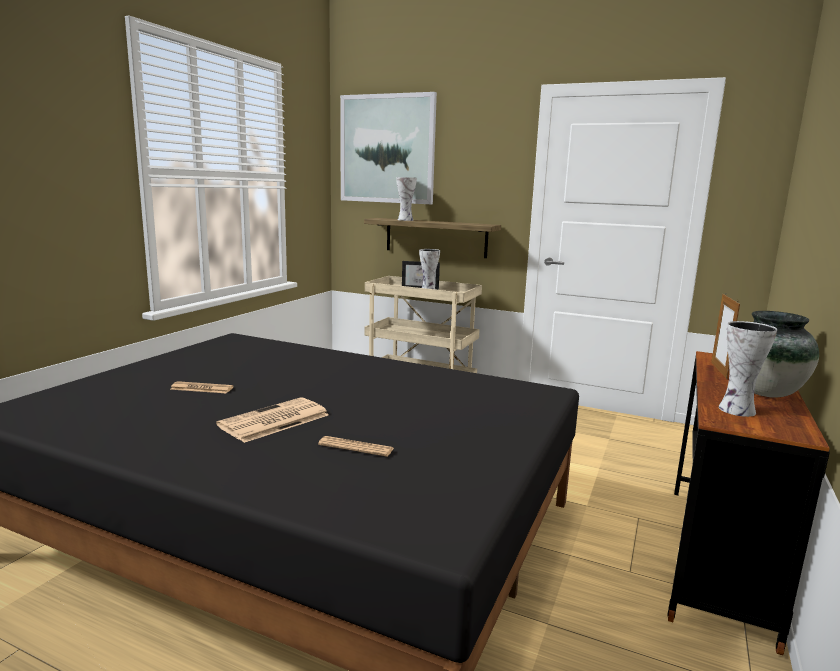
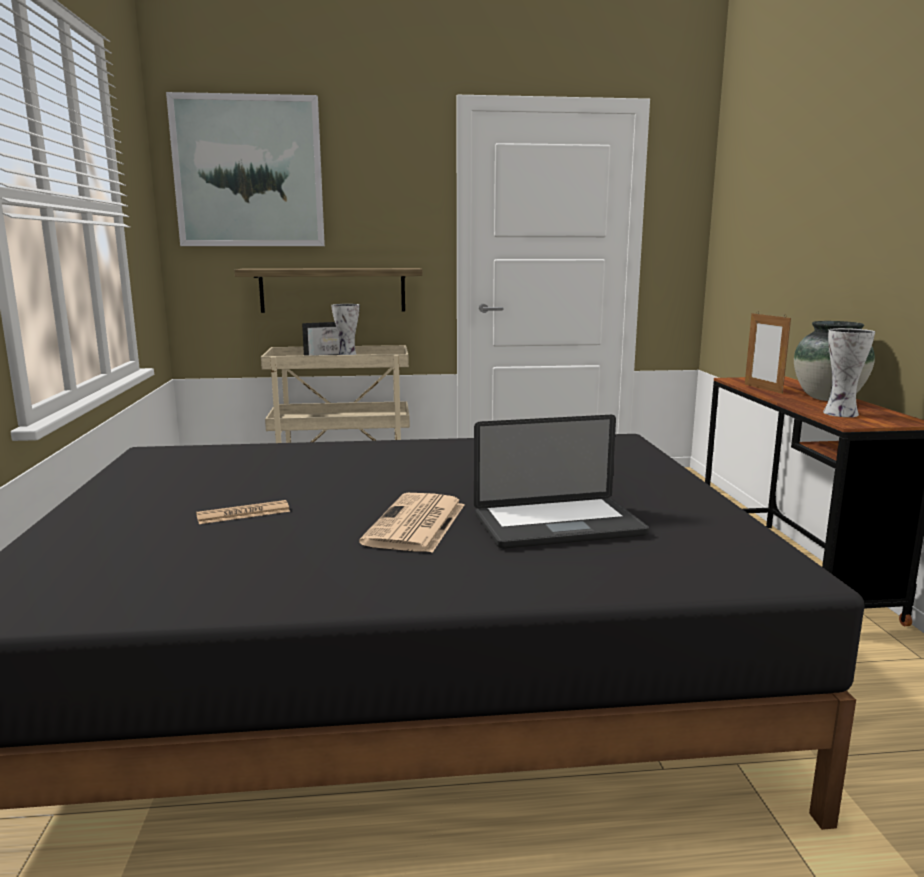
camera: 30 degrees left, 0 degrees up
newspaper [318,436,394,457] -> laptop [474,415,649,549]
vase [396,177,417,221] -> none

